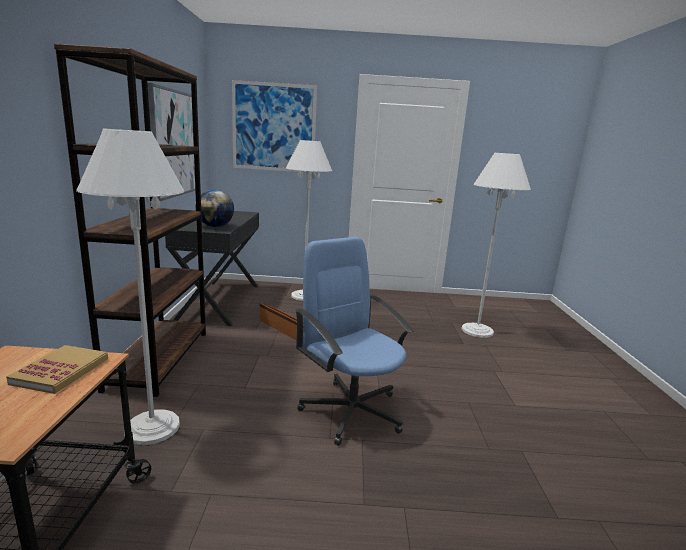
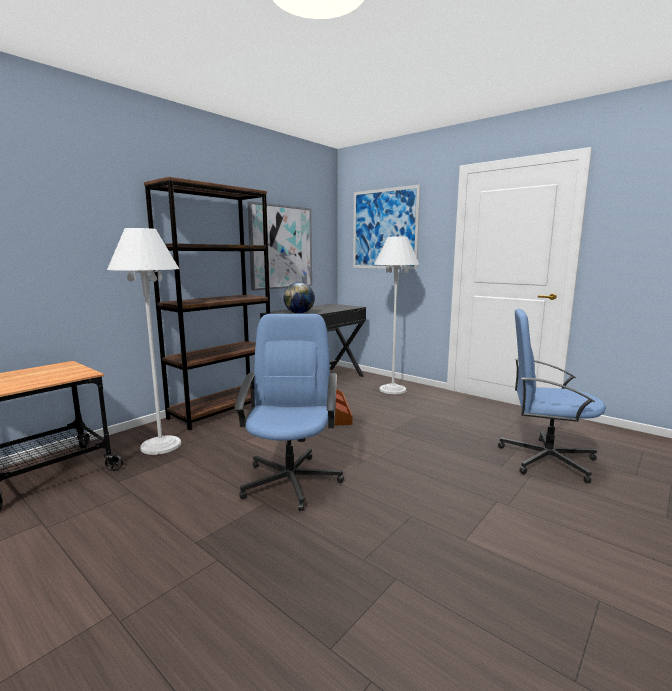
camera: 40 degrees right, 5 degrees down
book [6,345,108,394] -> none
white floor lamp [461,153,531,338] -> blue office chair [498,309,606,483]

